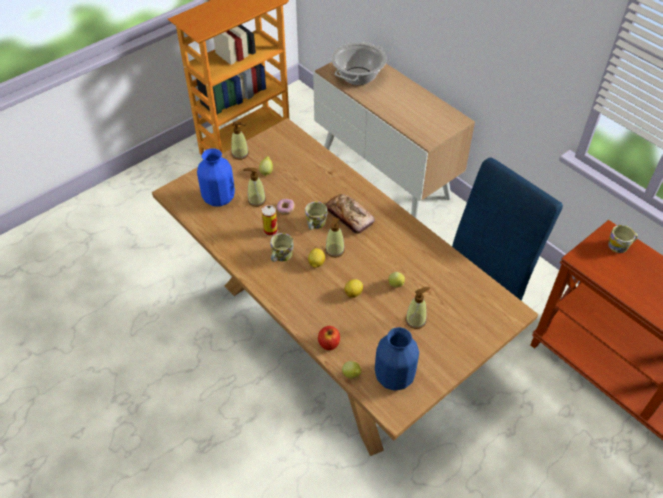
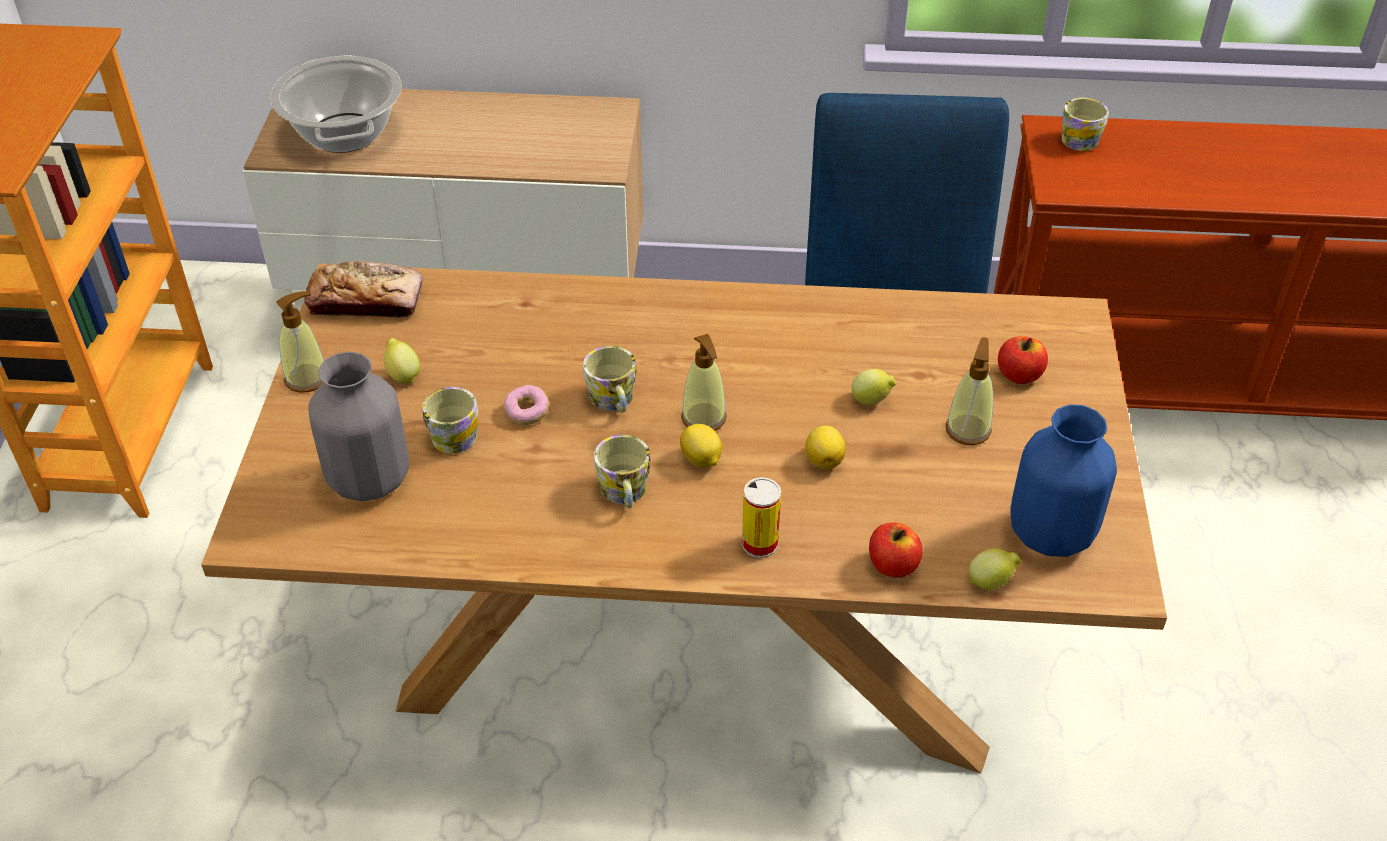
camera: 45 degrees left, 5 degrees down
blue vase [197,148,235,206] -> grey vase [308,352,409,501]
soap dispenser [243,168,266,207] -> mug [422,387,478,454]
can [261,205,278,236] -> can moved to [742,477,781,558]
bread [325,194,375,234] -> bread moved to [304,261,423,318]
none -> apple [998,336,1048,384]

